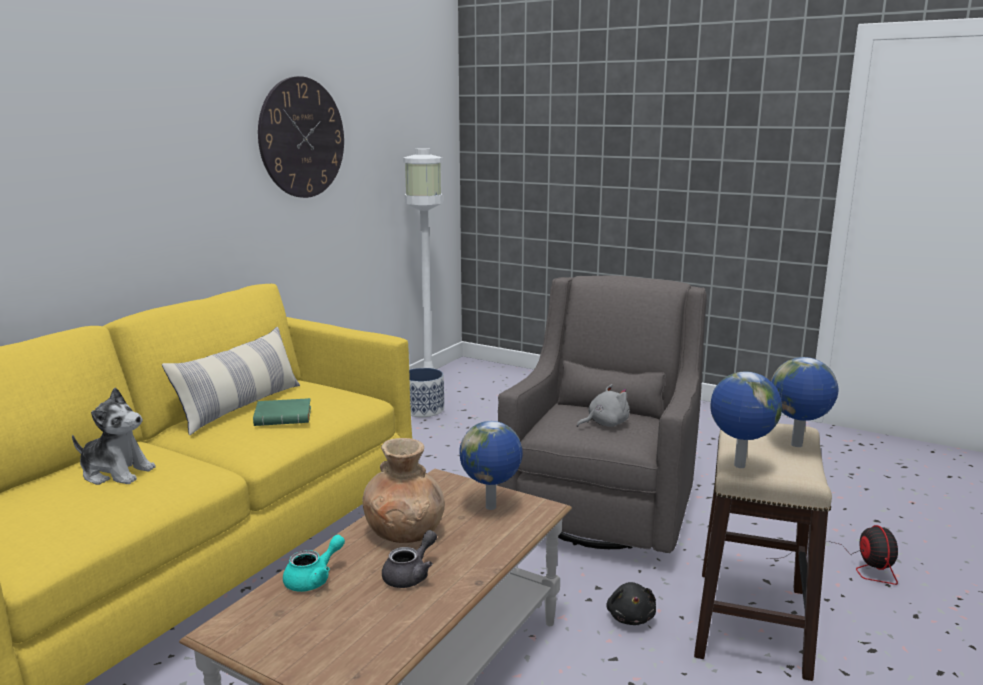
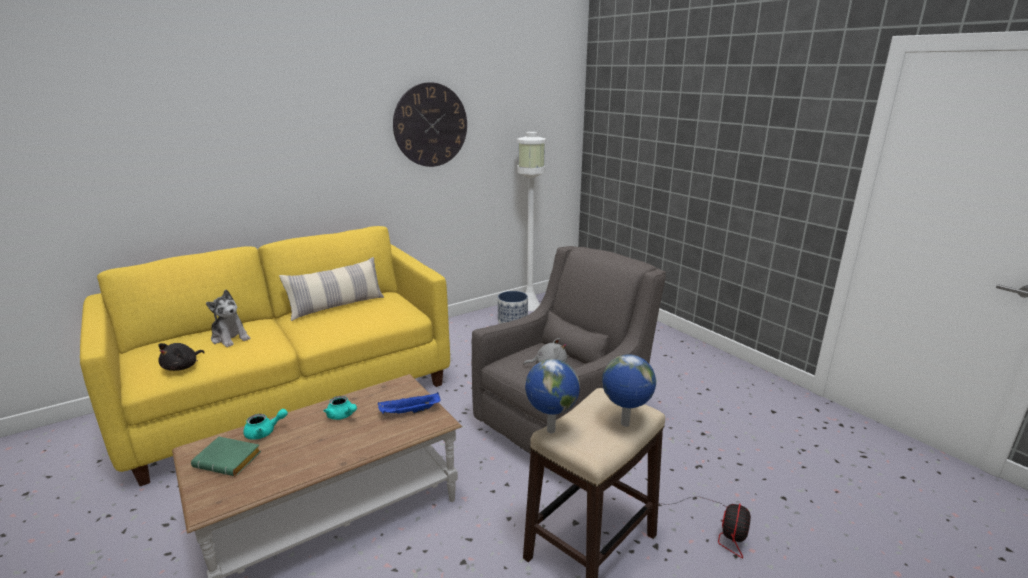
camera: 25 degrees right, 5 degrees up
green book [253,398,311,426] -> green book moved to [191,437,261,476]
brown vase [362,438,445,543] -> turquoise teapot [324,396,357,420]
grey teapot [382,530,437,588] -> none
globe [459,421,523,510] -> blue tray [378,392,441,414]
black plush toy [606,582,656,625] -> black plush toy moved to [158,343,205,371]

